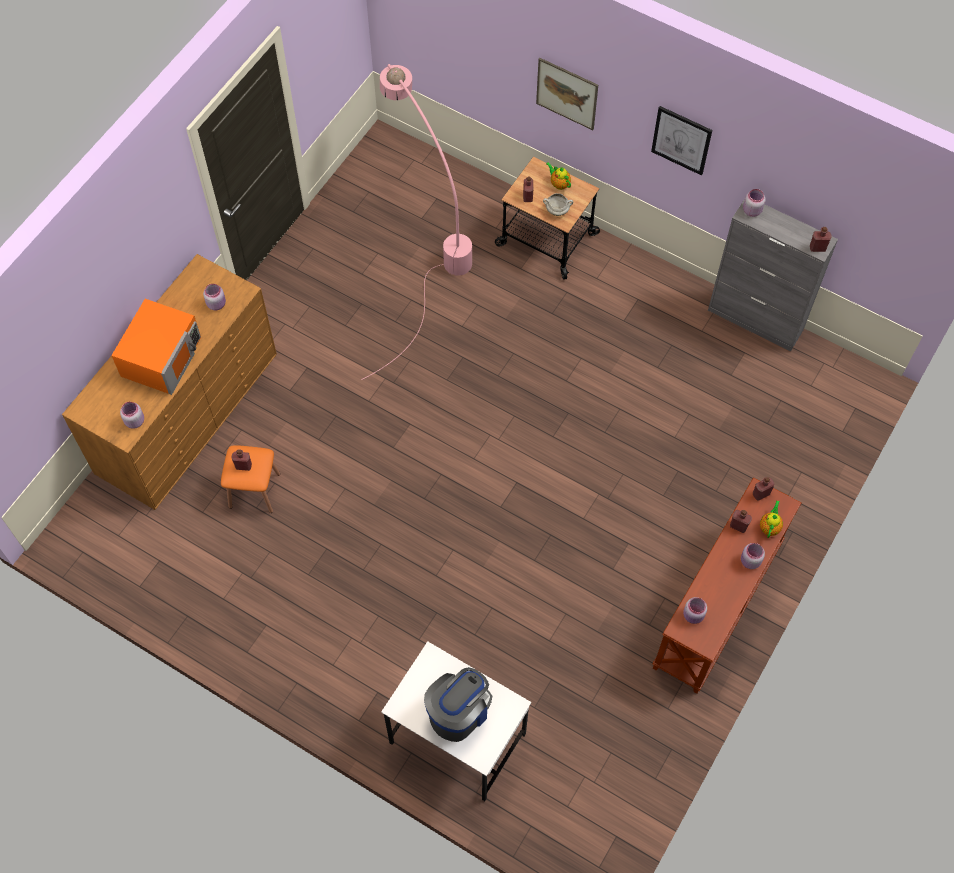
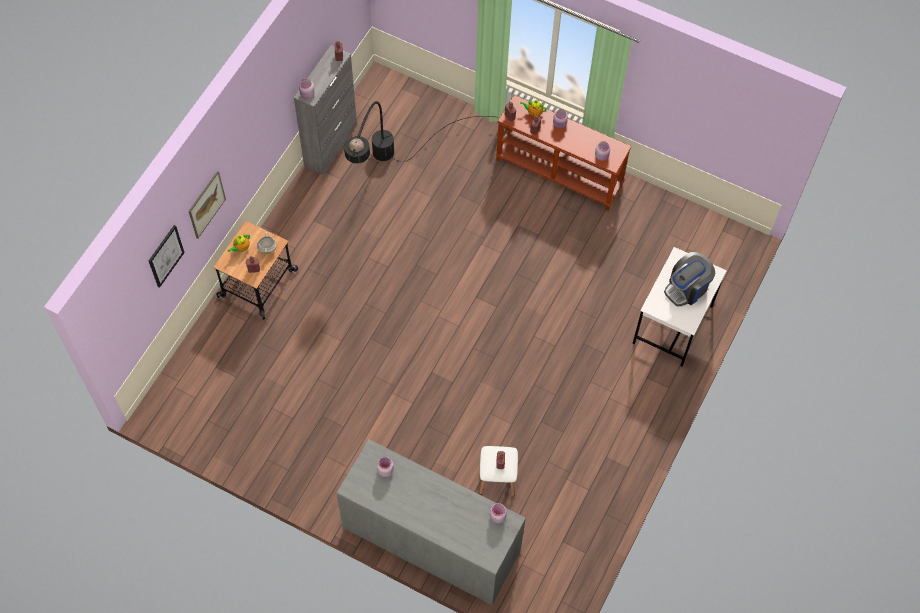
camera: 95 degrees left, 0 degrees up
brown dresser [62,254,277,510] -> grey dresser [336,439,526,605]
orange microwave [111,299,201,395] -> none
orange stool [221,445,280,513] -> white stool [479,446,518,496]
pink floor lamp [361,64,472,380] -> none
coffee machine [424,667,492,742] -> coffee machine turned 75 degrees counterclockwise [664,252,715,307]
picture [651,106,712,176] -> picture moved to [148,225,185,288]
none -> black floor lamp [344,101,499,164]

